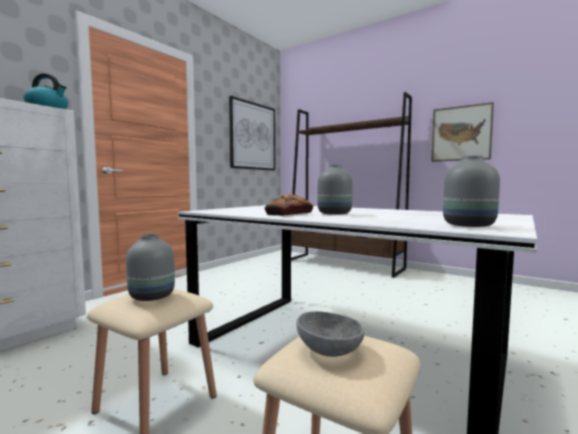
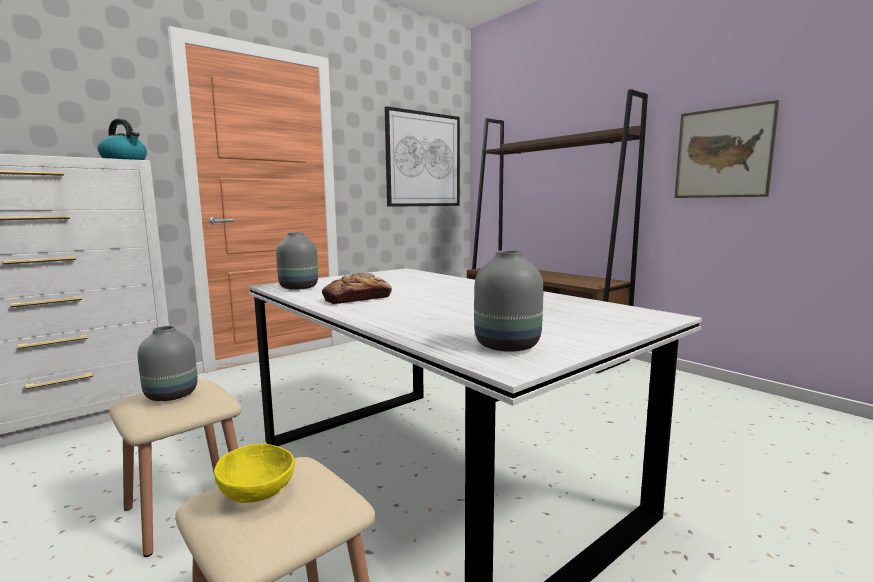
camera: 15 degrees right, 5 degrees up
grey bowl [296,311,364,357] -> yellow bowl [214,444,295,503]
grey vase [318,165,353,215] -> grey vase moved to [276,232,318,290]

